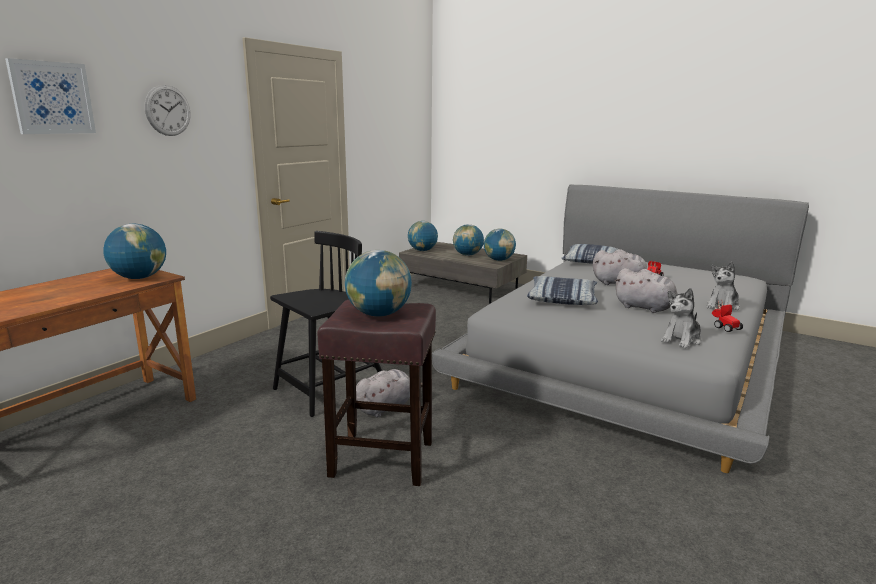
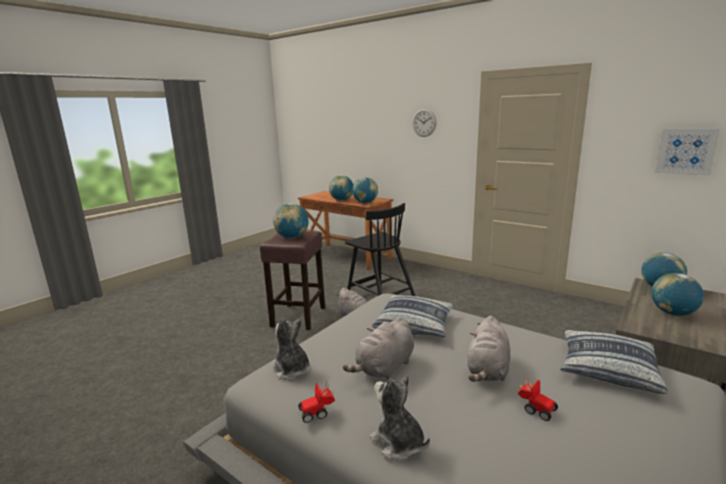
camera: 95 degrees right, 0 degrees up
picture [5,58,96,134] -> picture moved to [655,128,720,176]
globe [484,229,516,261] -> globe moved to [329,175,353,201]

